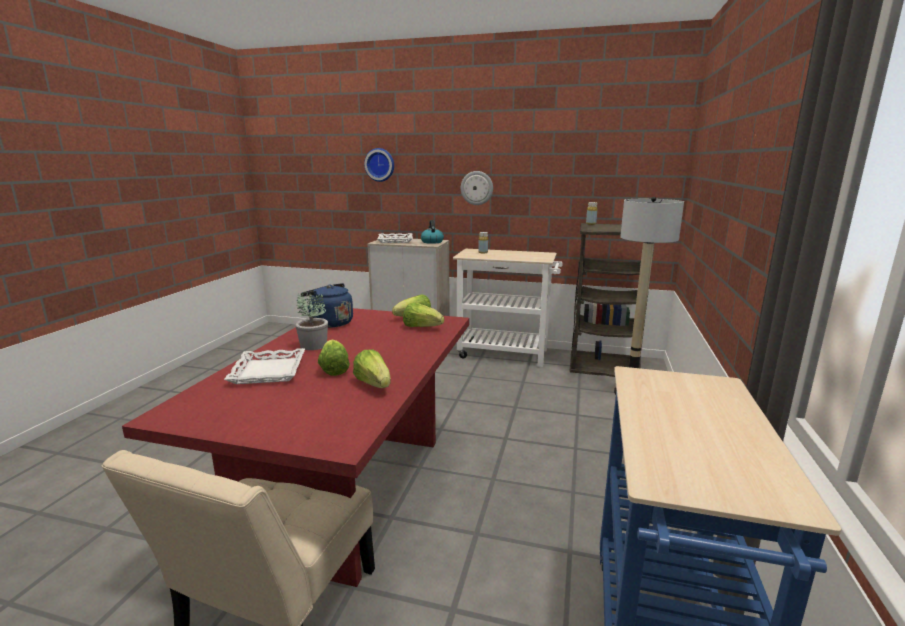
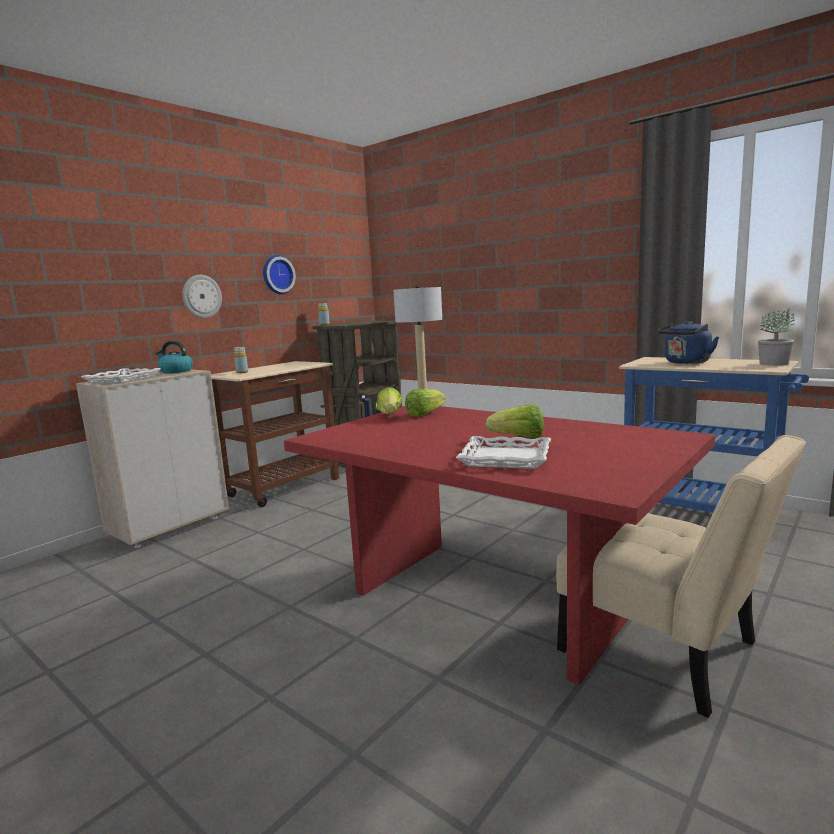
camera: 65 degrees left, 5 degrees down
potted plant [295,292,328,350] -> potted plant moved to [758,308,795,366]
blue kettle [301,283,353,328] -> blue kettle moved to [658,321,719,364]
lettuce [353,350,391,388] -> none
wall clock [364,148,394,182] -> wall clock moved to [263,255,296,294]
white cart [453,249,563,367] -> brown cart [211,361,339,507]

